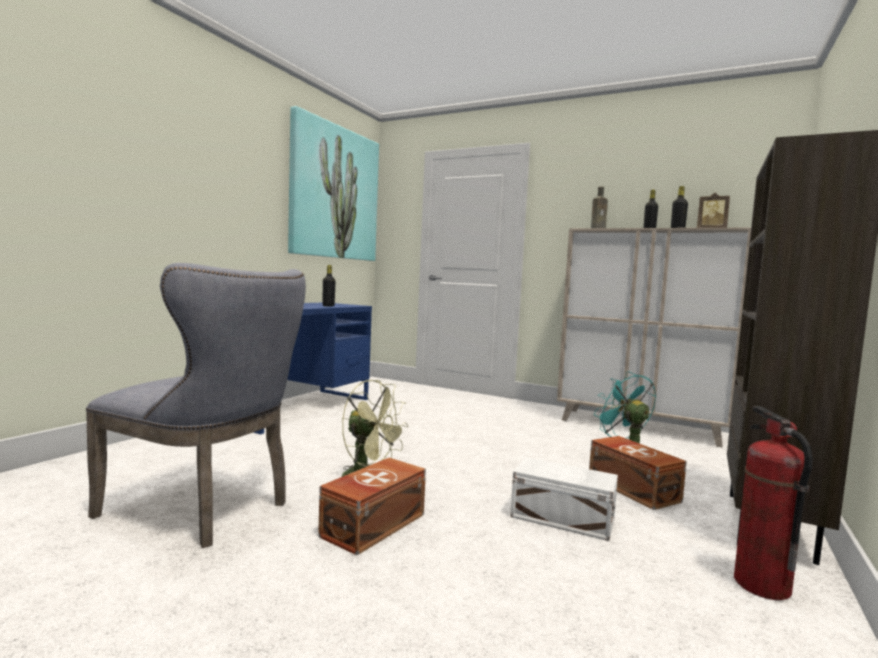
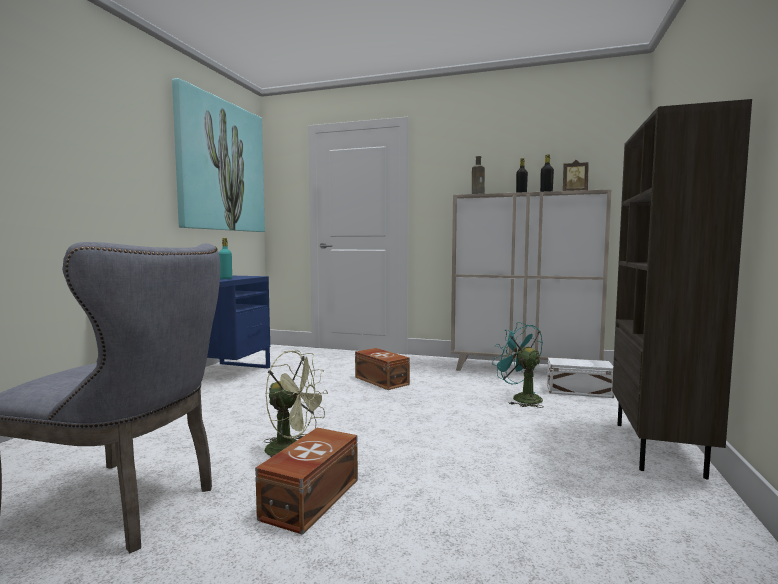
camera: 10 degrees left, 0 degrees up
black bottle [323,265,336,307] -> turquoise bottle [219,238,232,279]
white storage box [510,457,618,541] -> white storage box moved to [547,358,614,398]
brown storage box [589,436,687,510] -> brown storage box moved to [355,348,410,390]
fire extinguisher [734,406,813,600] -> none

